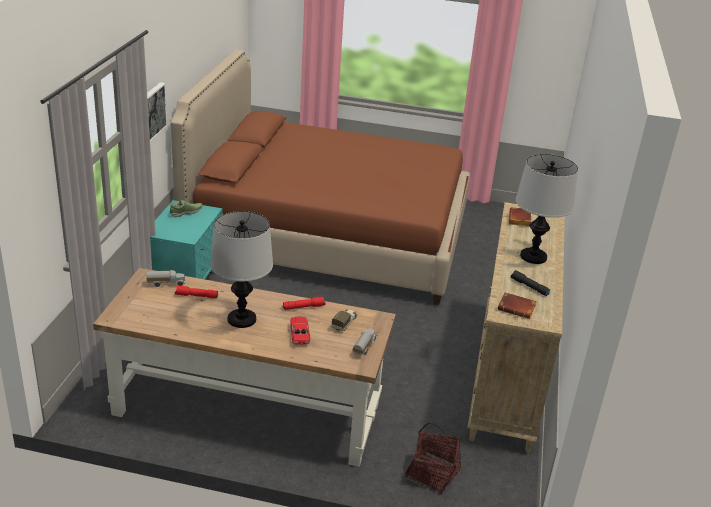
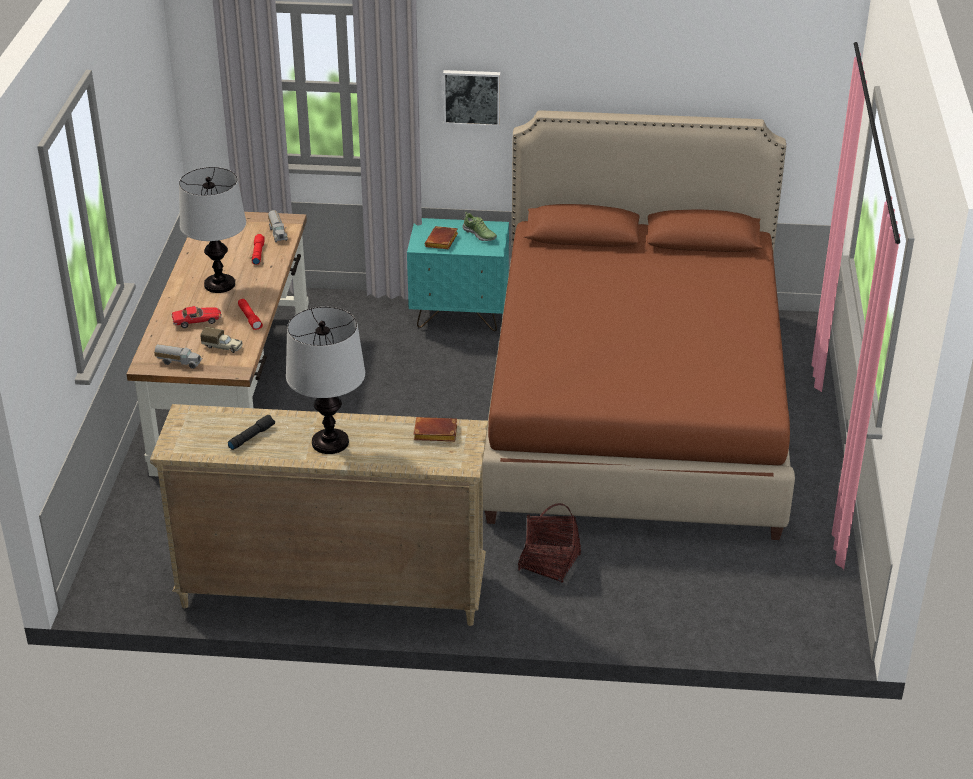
camera: 85 degrees right, 5 degrees up
basket [405,423,461,495] -> basket moved to [518,503,581,583]
brown book [497,292,537,319] -> brown book moved to [425,226,458,249]

